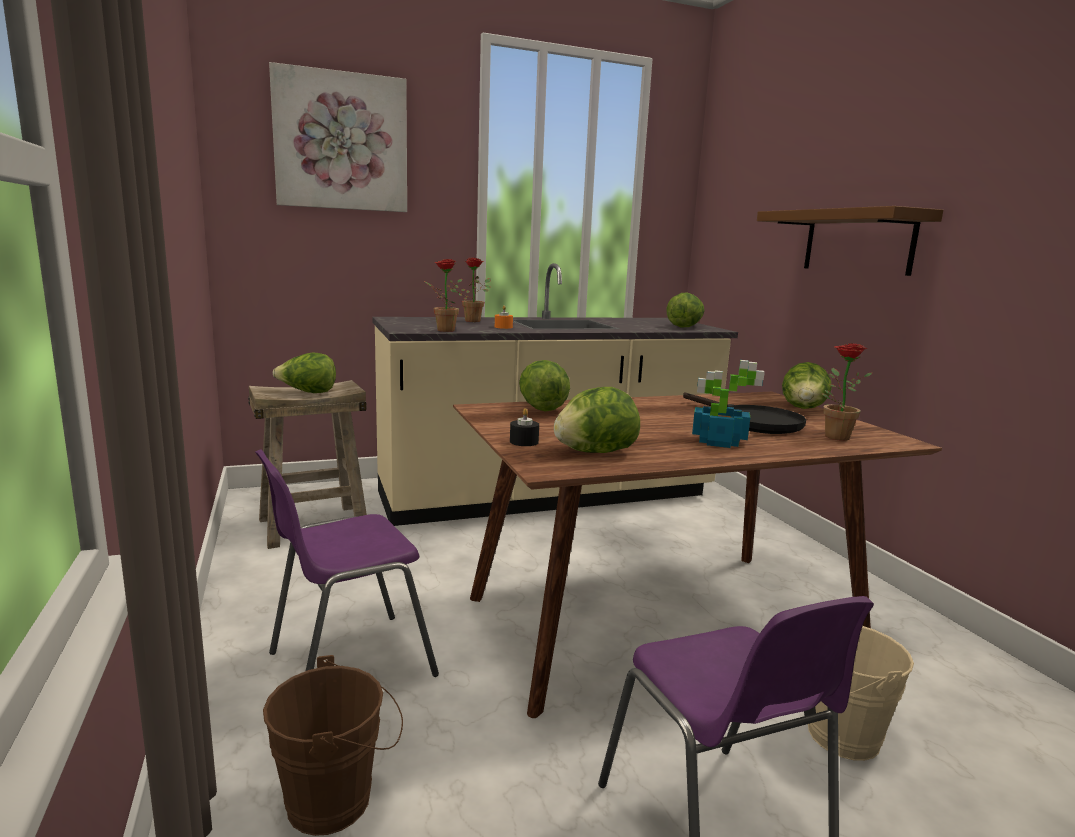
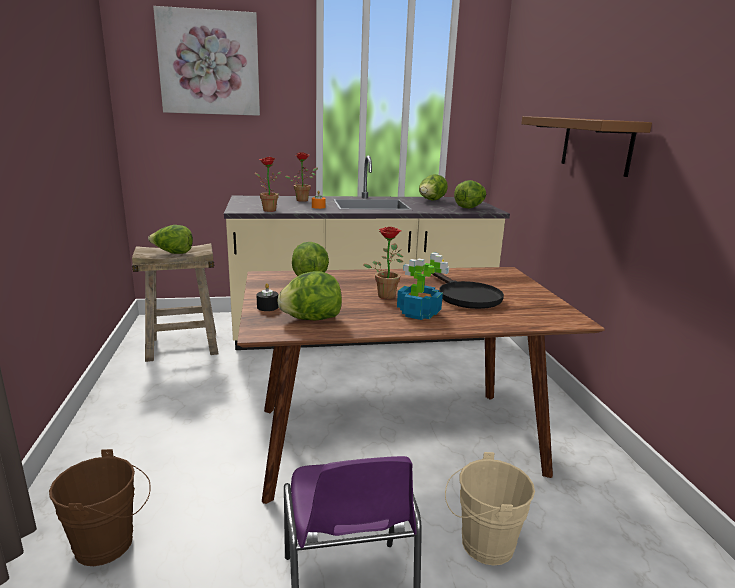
camera: 10 degrees right, 5 degrees up
purple chair [255,449,439,677] -> none
lettuce [782,362,832,409] -> lettuce moved to [419,174,448,200]
potted plant [822,343,872,441] -> potted plant moved to [364,227,403,299]

